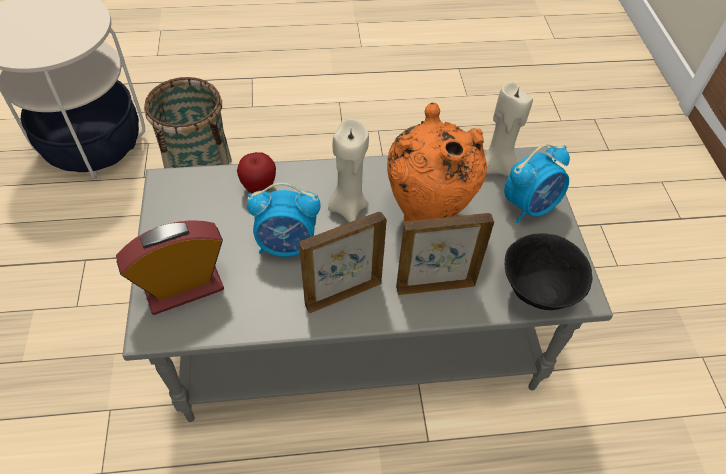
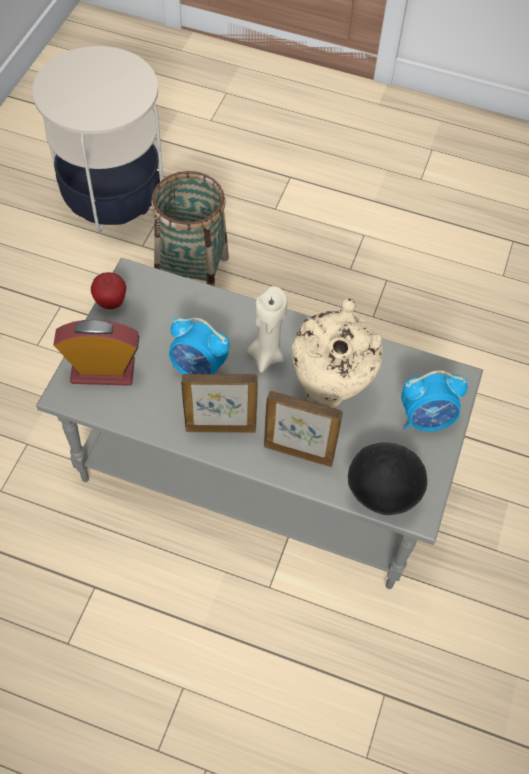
camera: 25 degrees right, 5 degrees up
apple [237,152,276,193] -> apple moved to [91,272,126,309]
orange vase [387,103,487,222] -> beige vase [292,298,383,408]
beige candle [484,82,533,176] -> none

